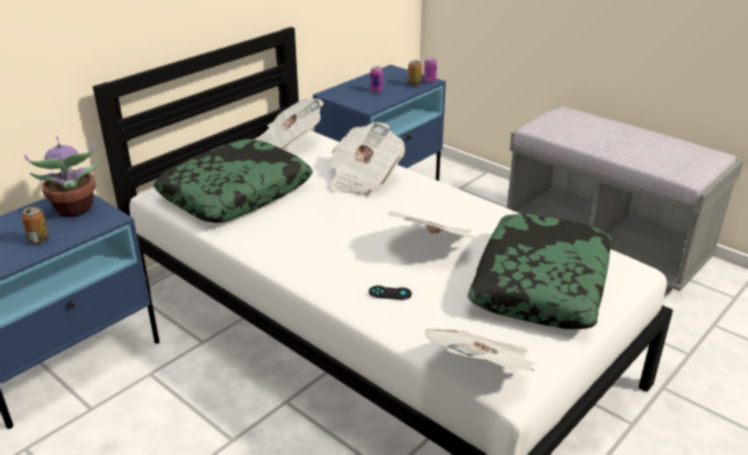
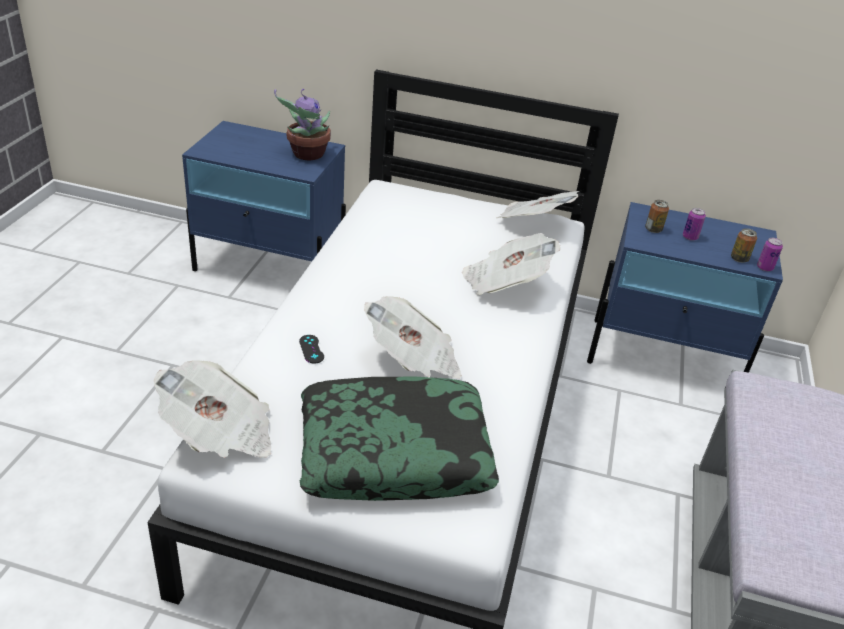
camera: 60 degrees right, 5 degrees up
can [21,206,49,245] -> can moved to [645,200,669,233]
pillow [153,139,313,223] -> none

